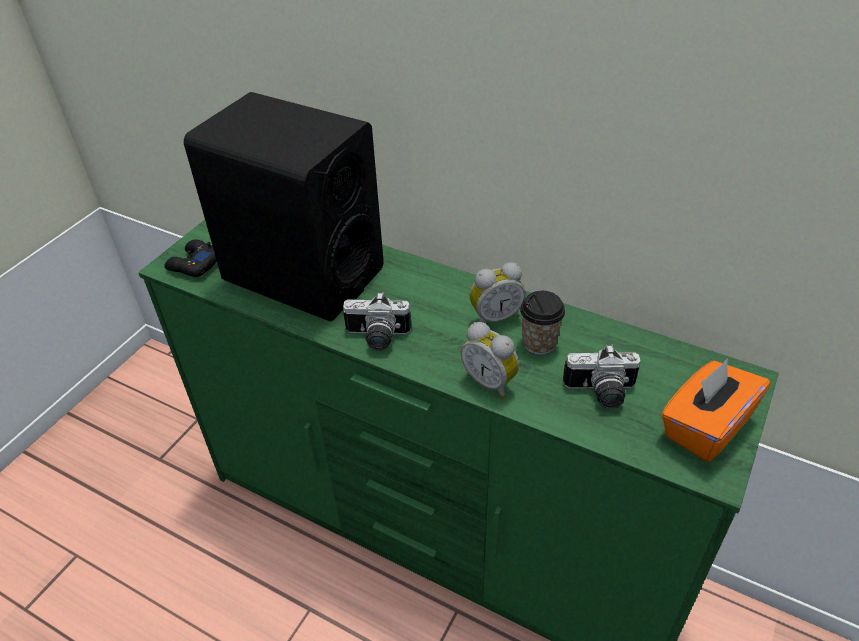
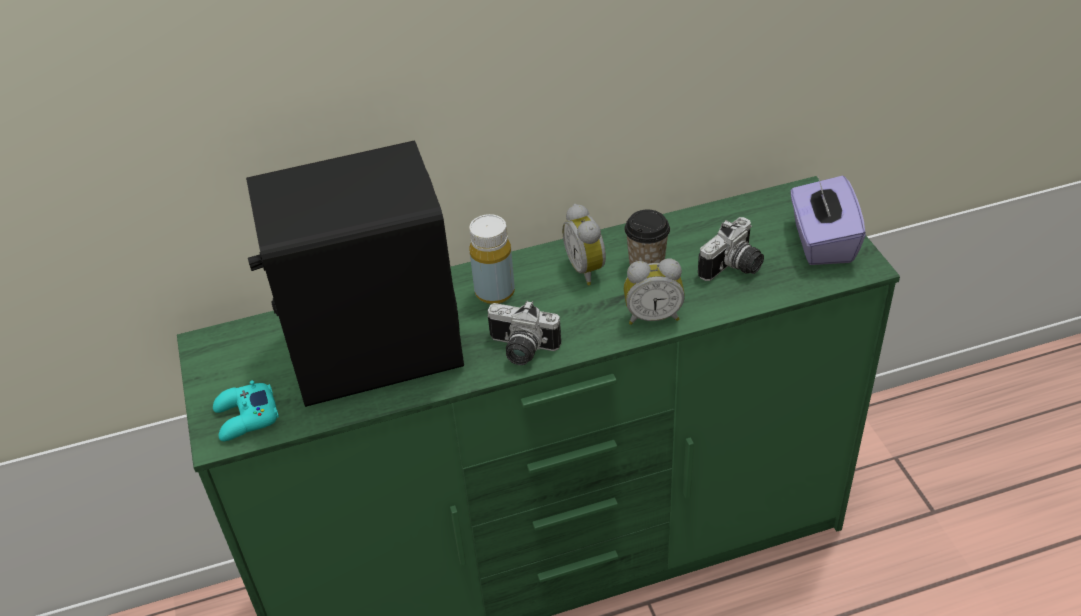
camera: 45 degrees left, 0 degrees up
black game controller [164,239,217,277] -> turquoise game controller [213,380,279,441]
camera [343,292,411,351] -> camera turned 60 degrees clockwise [487,300,561,365]
alarm clock [470,262,526,323] -> alarm clock turned 135 degrees clockwise [562,204,606,285]
orange tissue box [661,359,770,462] -> purple tissue box [790,176,866,265]
none -> yellow bottle [469,214,515,304]

